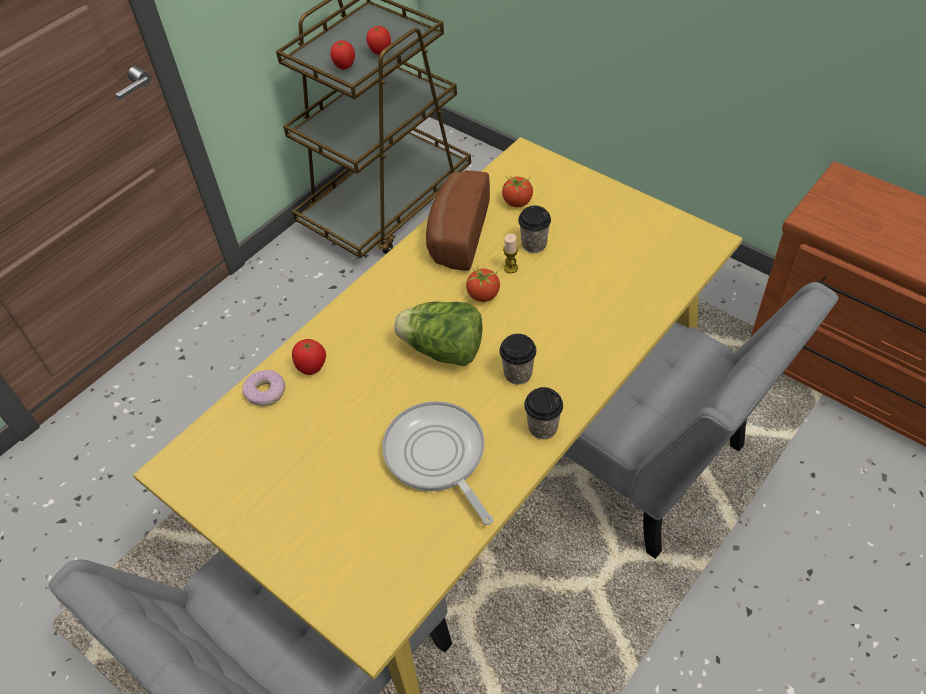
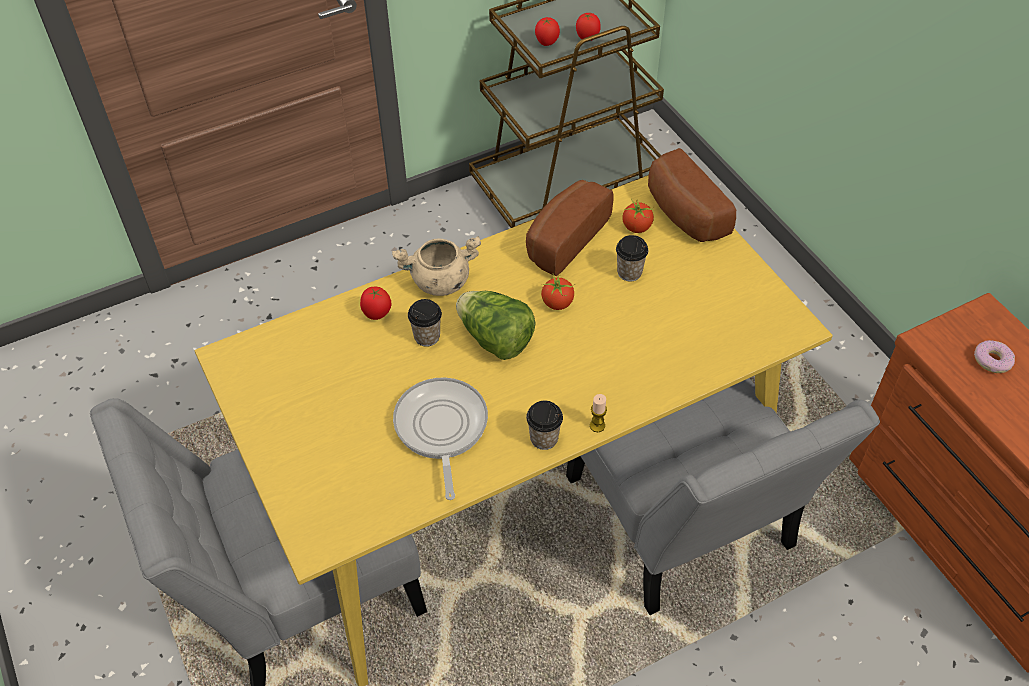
camera: 20 degrees right, 0 degrees up
donut [242,370,286,406] -> donut moved to [974,340,1015,373]
cup [499,334,537,384] -> cup moved to [408,299,442,347]
candle [503,234,518,273] -> candle moved to [590,394,607,432]
none -> beige cooking pot [392,236,481,296]
none -> bread [648,148,736,242]

